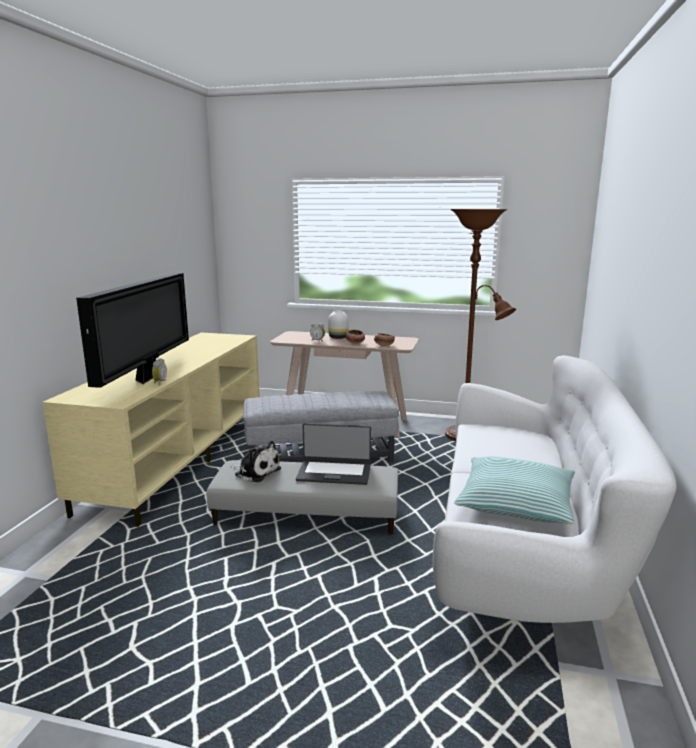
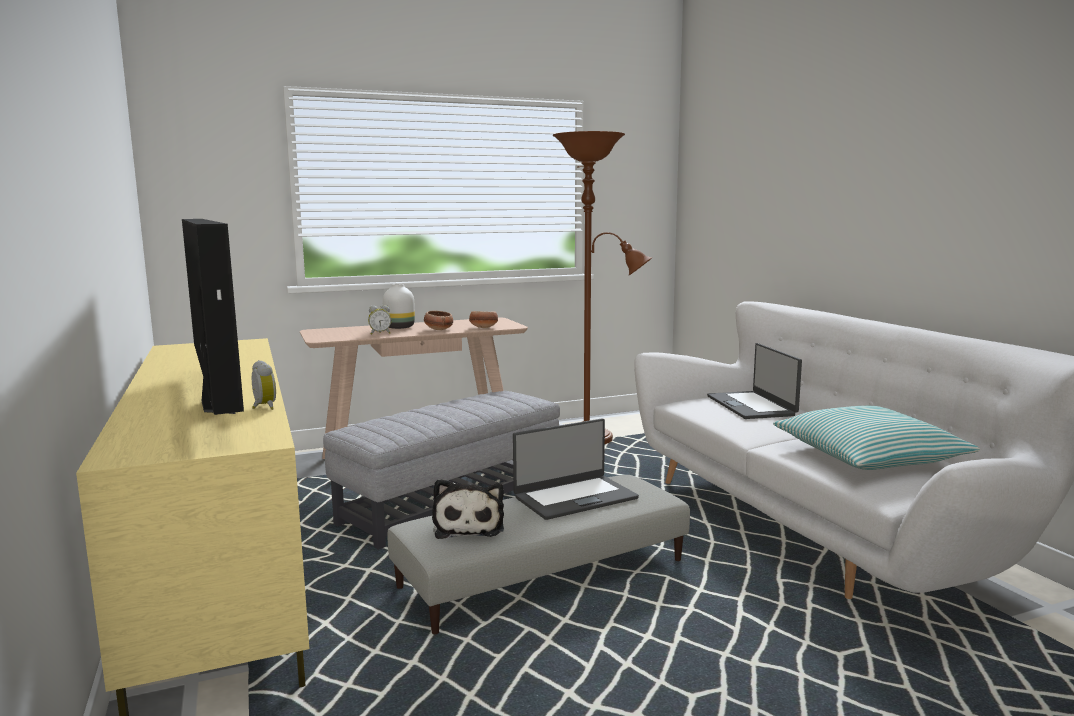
camera: 35 degrees left, 5 degrees down
plush toy [230,441,281,482] -> plush toy turned 90 degrees clockwise [432,479,504,539]
none -> laptop [707,343,802,419]

